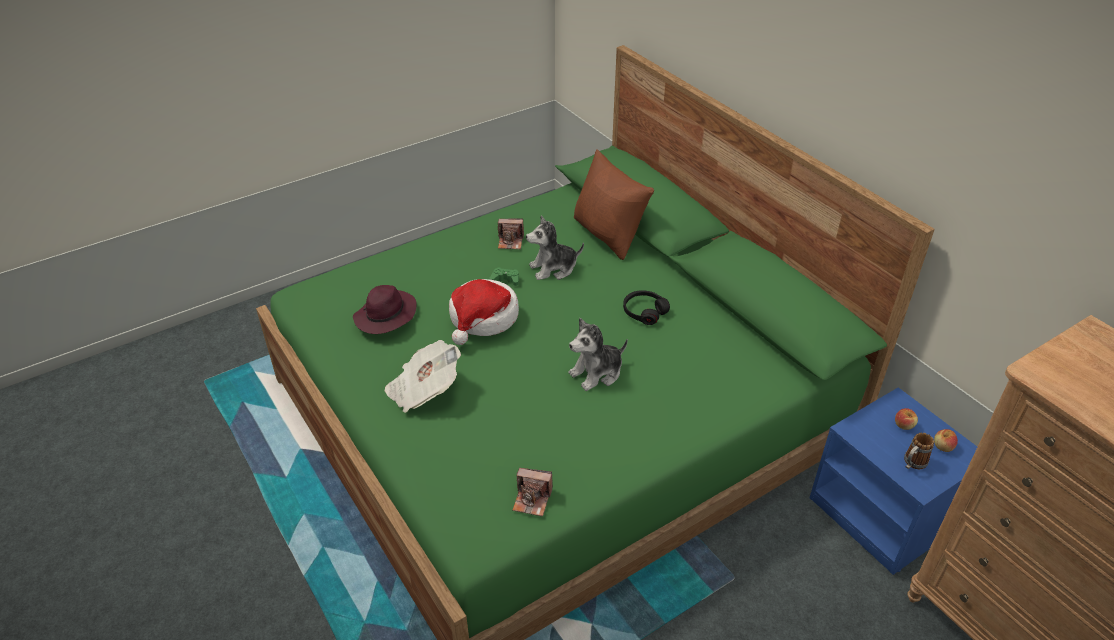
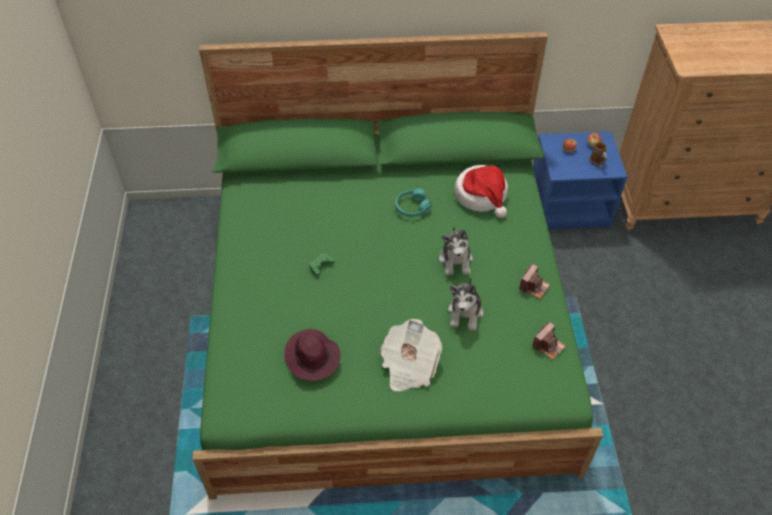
camera: 60 degrees left, 10 degrees up
hat [449,279,519,345] -> hat moved to [455,165,508,218]
camera [498,218,524,249] -> camera moved to [519,263,550,299]
plush toy [526,215,584,280] -> plush toy moved to [448,277,483,331]
brown pillow [574,150,654,260] -> none
black headphones [623,290,670,325] -> turquoise headphones [395,189,432,217]

